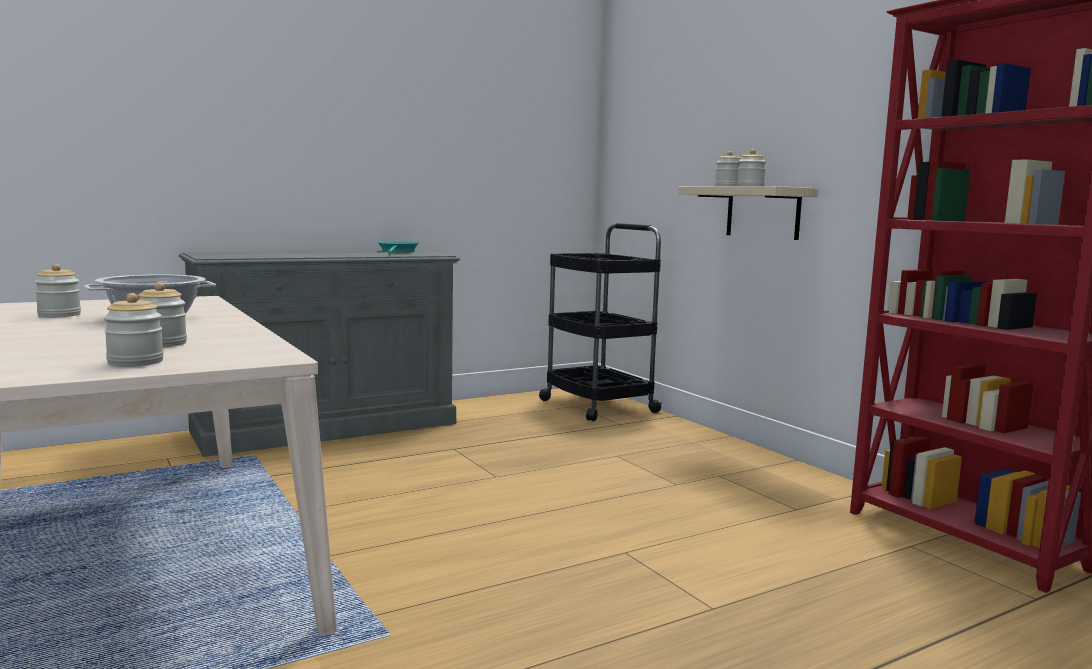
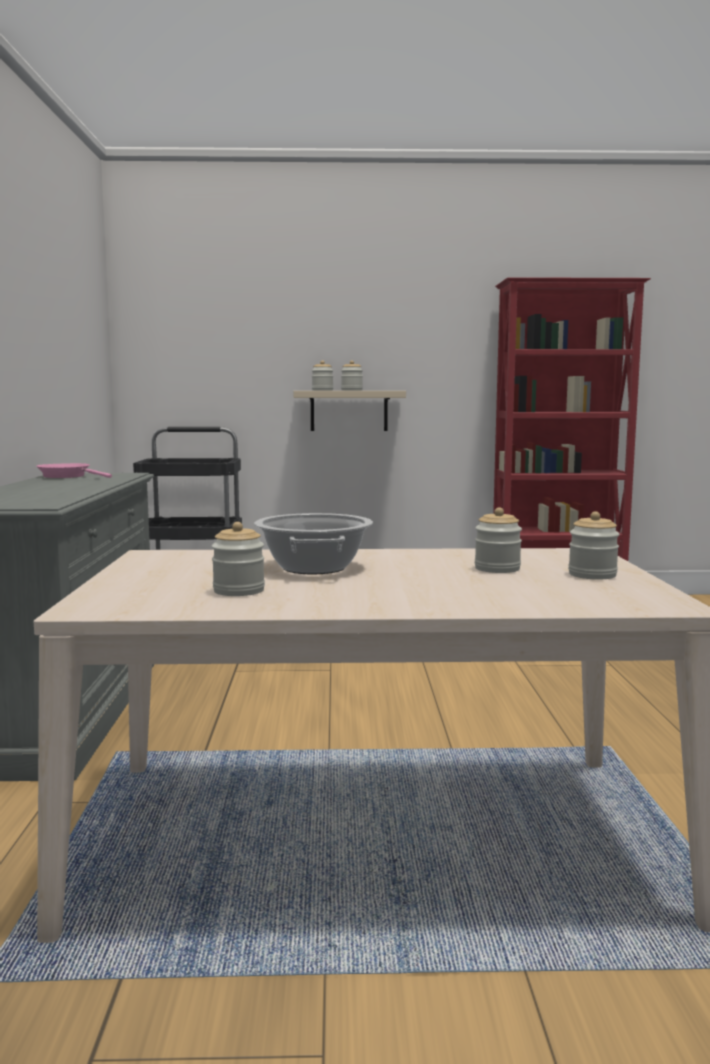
camera: 60 degrees left, 0 degrees up
turquoise frying pan [377,241,419,254] -> pink frying pan [36,463,112,478]

